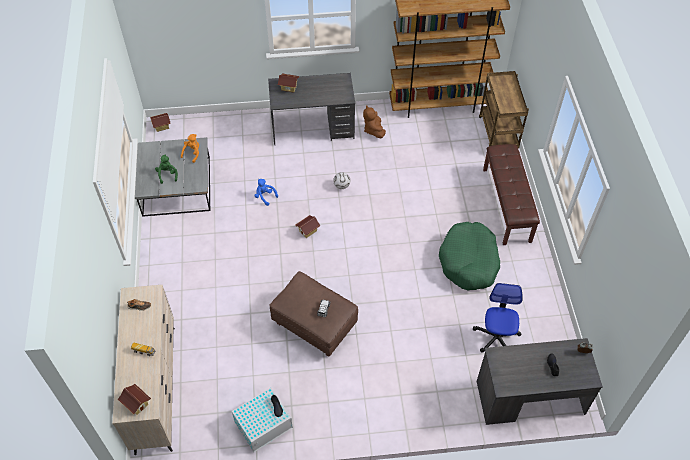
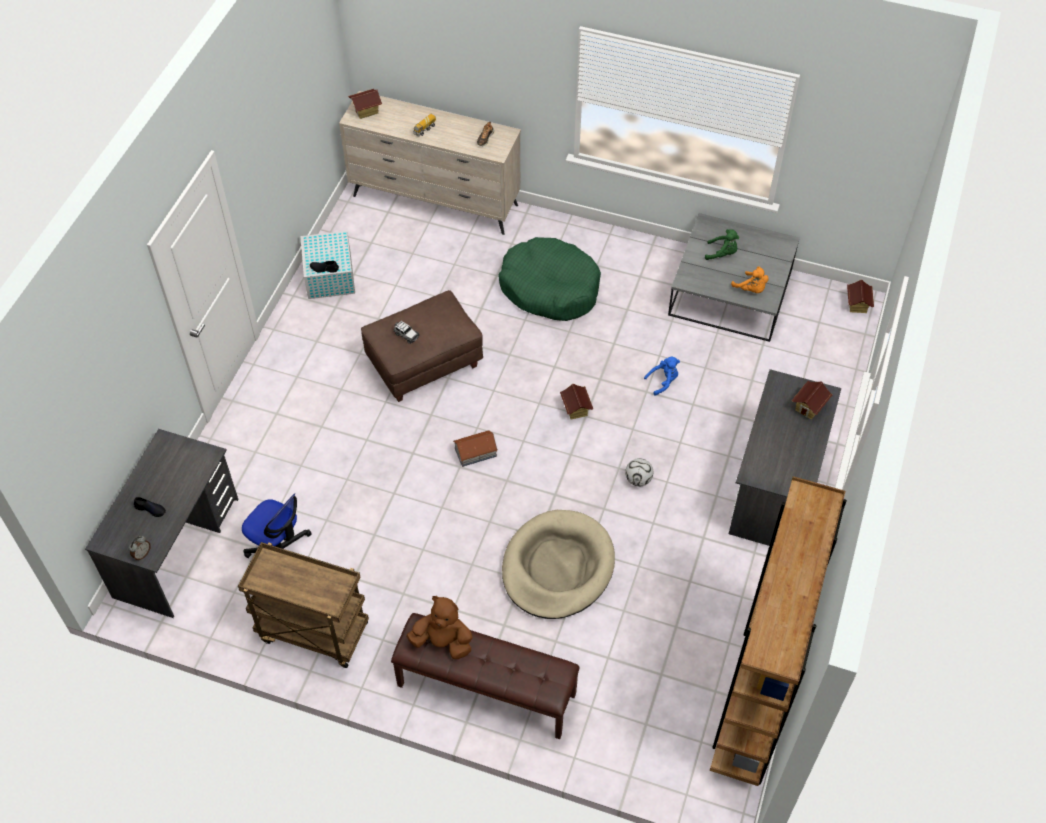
camera: 115 degrees right, 0 degrees up
brown plush toy [363,106,386,138] -> brown plush toy moved to [406,596,473,659]
green dog bed [439,222,500,290] -> green dog bed moved to [498,237,601,321]
brown cart [479,71,529,148] -> brown cart moved to [238,542,369,668]
none -> toy house [453,430,498,467]
none -> beige dog bed [502,510,615,619]

